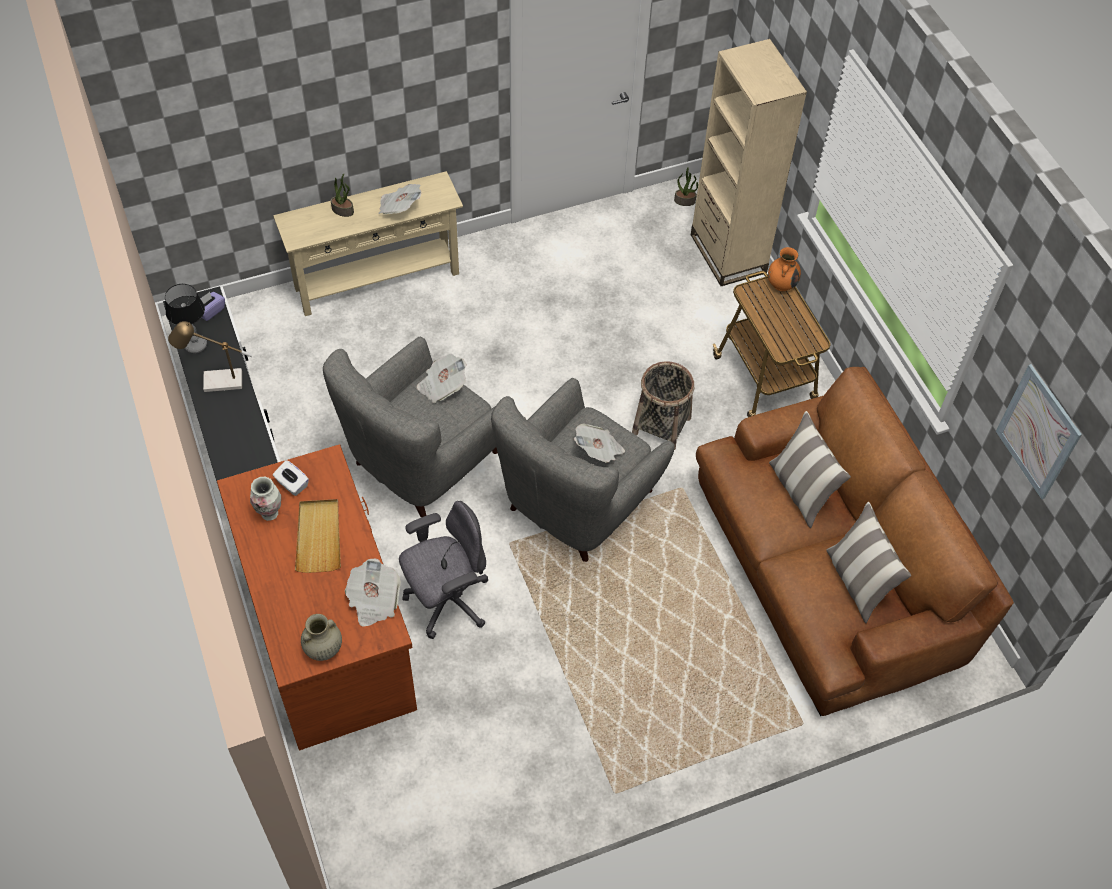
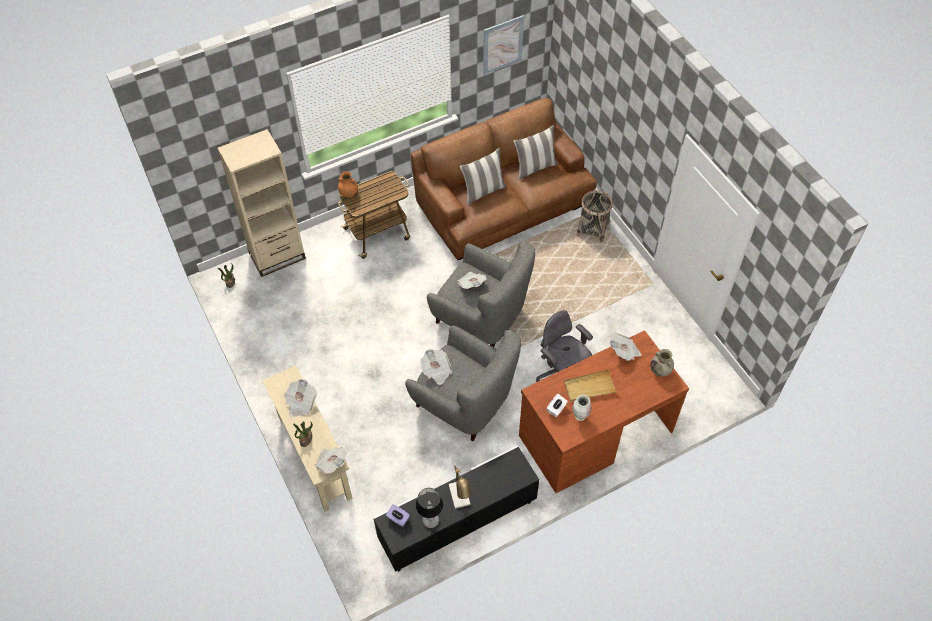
camera: 95 degrees left, 0 degrees up
basket [632,361,694,450] -> basket moved to [577,190,613,242]
none -> newspaper [314,447,347,474]

